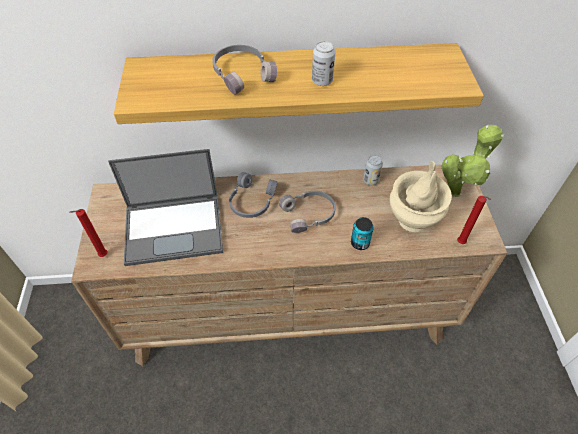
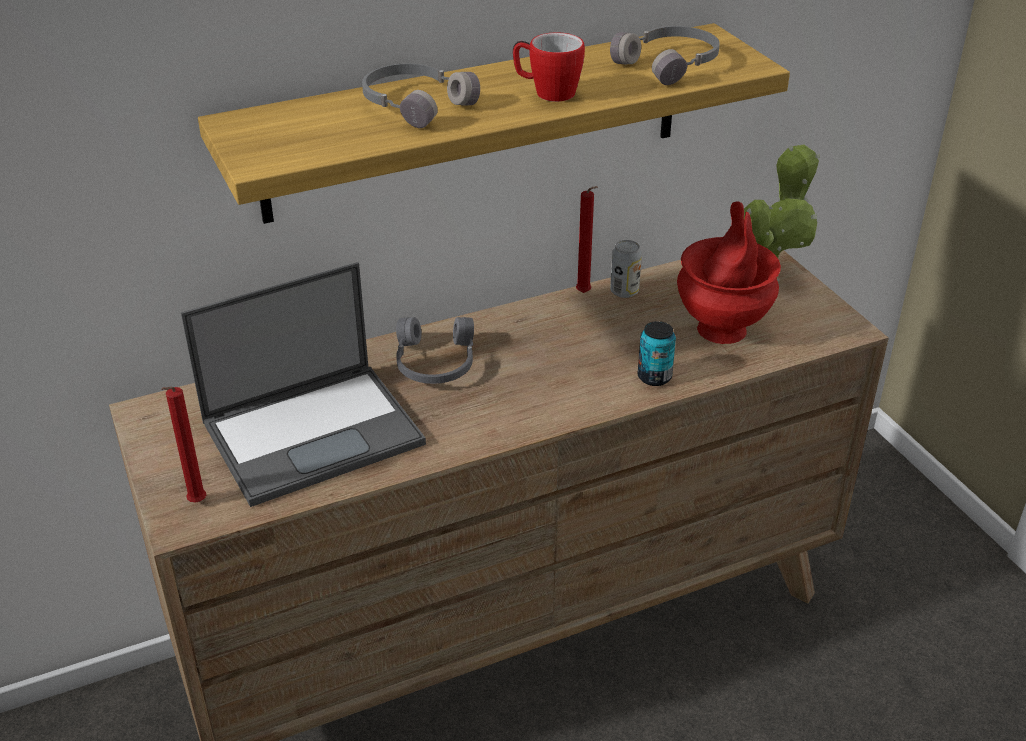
camera: 20 degrees left, 15 degrees down
grey headphones [279,191,336,233] -> grey headphones moved to [610,26,720,85]
can [312,41,335,86] -> mug [513,33,585,102]
beige vase [390,161,452,232] -> red vase [677,202,781,344]
red candle [457,196,491,244] -> red candle moved to [576,186,598,293]

